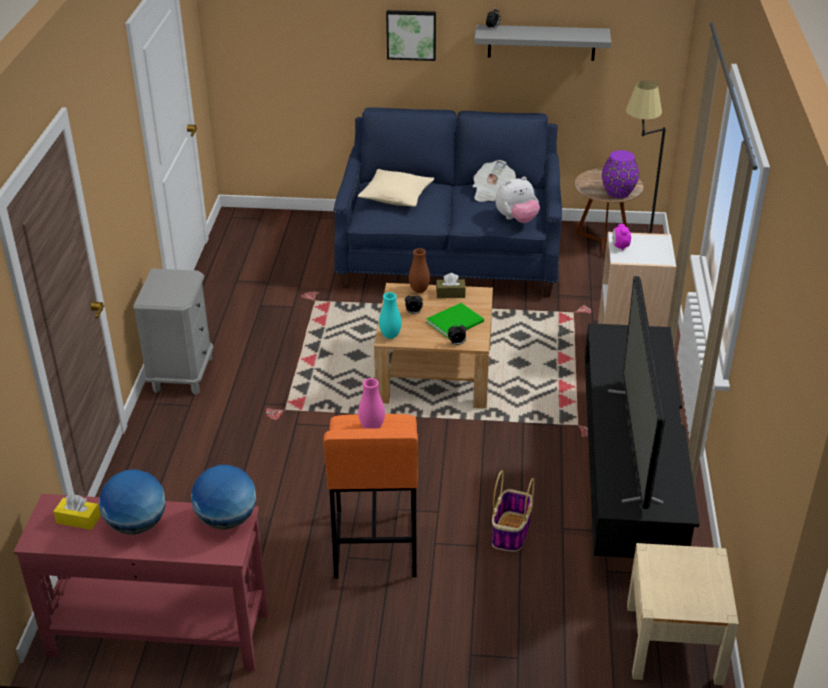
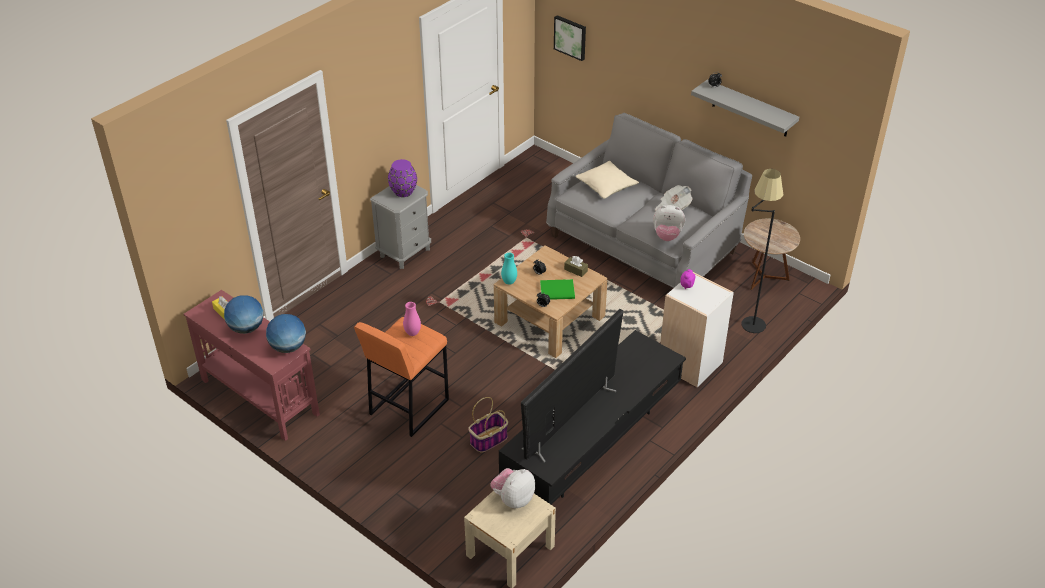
camera: 35 degrees right, 5 degrees up
blue sofa [334,107,562,298] -> grey sofa [546,113,752,288]
picture [386,10,436,61] -> picture moved to [554,15,586,61]
brown vase [409,248,430,293] -> none
purple vase [602,150,639,198] -> purple vase moved to [388,159,417,197]
none -> plush toy [490,468,535,508]

